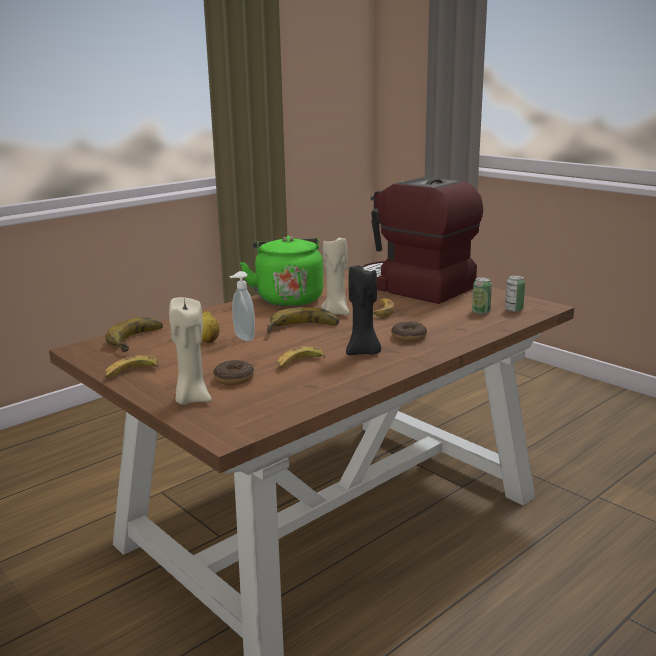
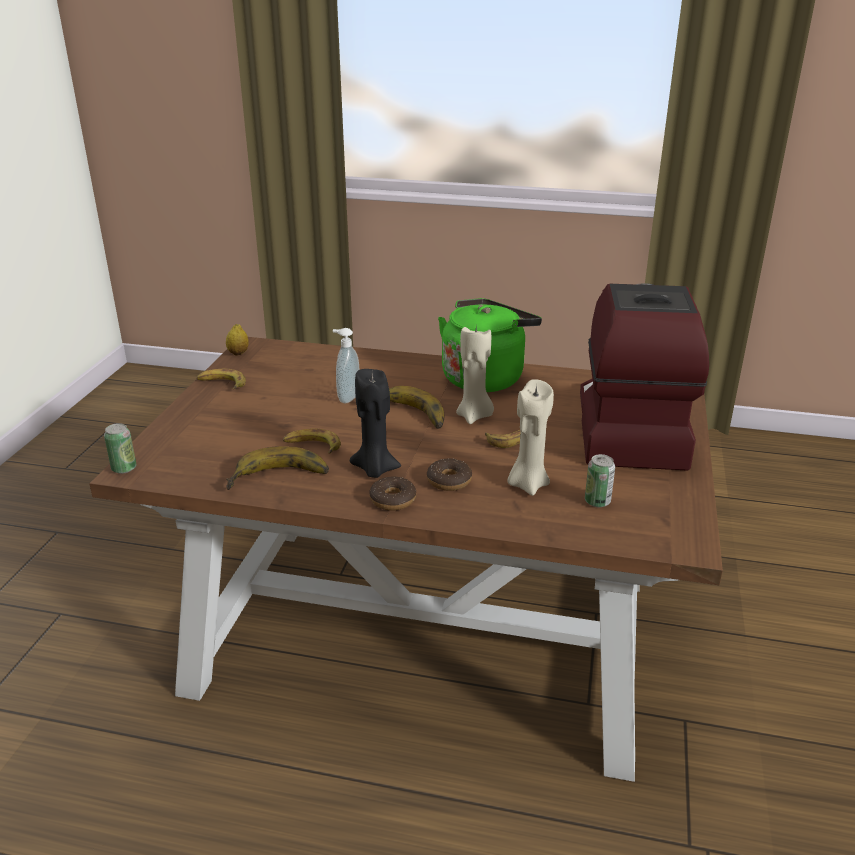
camera: 55 degrees right, 10 degrees up
banana [105,318,163,352] -> banana moved to [226,446,329,490]
beige candle [169,297,212,405] -> beige candle moved to [507,379,554,496]
lemon [202,311,219,343] -> lemon moved to [226,324,248,356]
donut [213,360,254,385] -> donut moved to [369,477,416,511]
can [505,275,525,312] -> can moved to [104,423,136,474]

